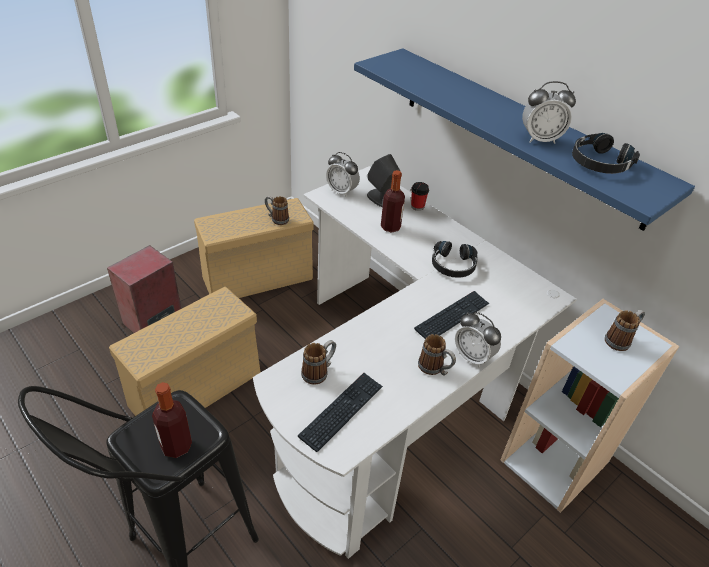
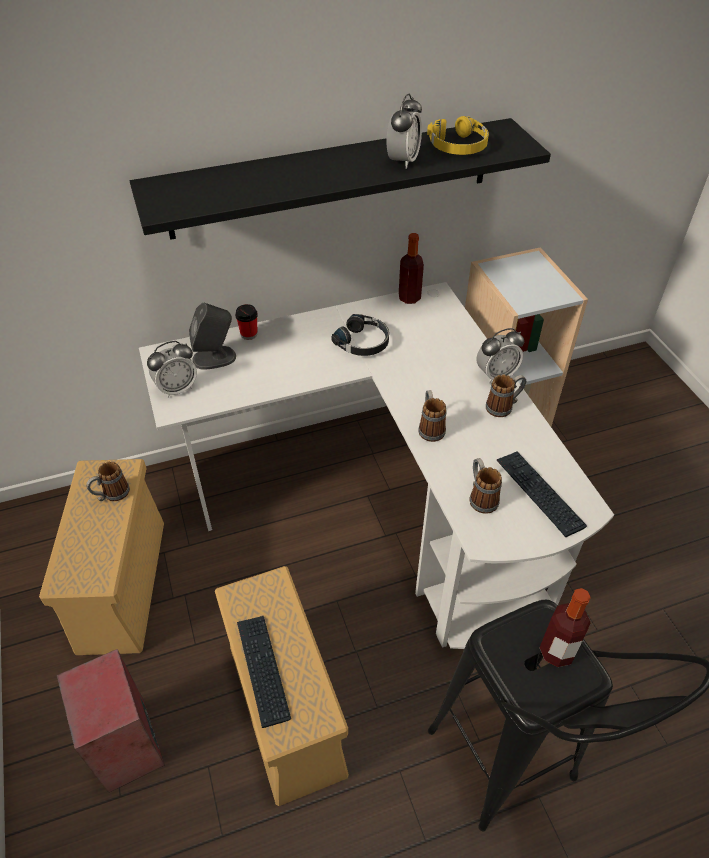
camera: 65 degrees left, 5 degrees up
blue shelf [354,48,695,231] -> black shelf [130,118,551,240]
bottle [381,170,405,233] -> bottle moved to [399,233,424,304]
keyboard [414,291,490,339] -> keyboard moved to [237,616,291,728]
black headphones [572,133,640,174] -> yellow headphones [427,116,489,155]
mug [605,310,645,351] -> mug moved to [418,390,446,442]

